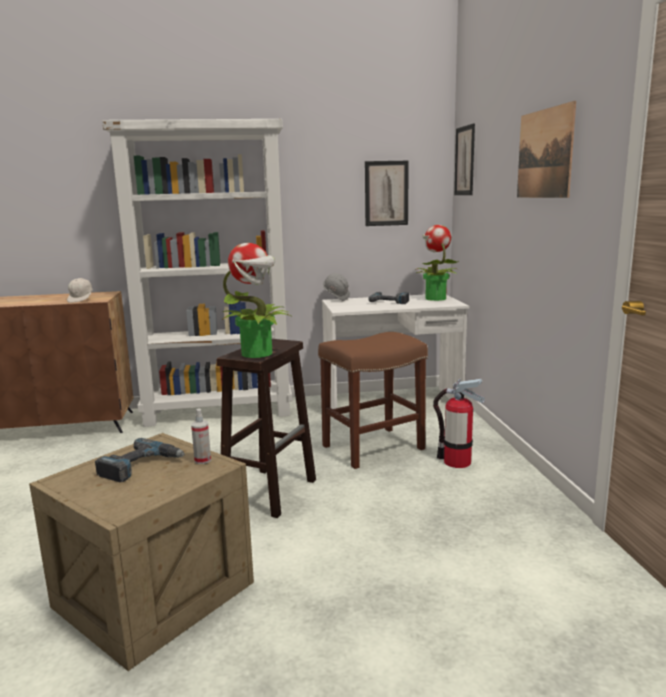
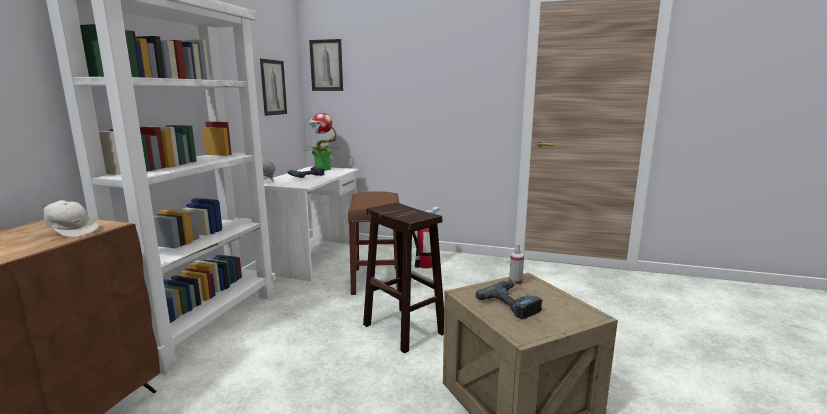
camera: 65 degrees left, 0 degrees up
potted plant [222,243,291,358] -> none
picture [517,101,576,198] -> none

